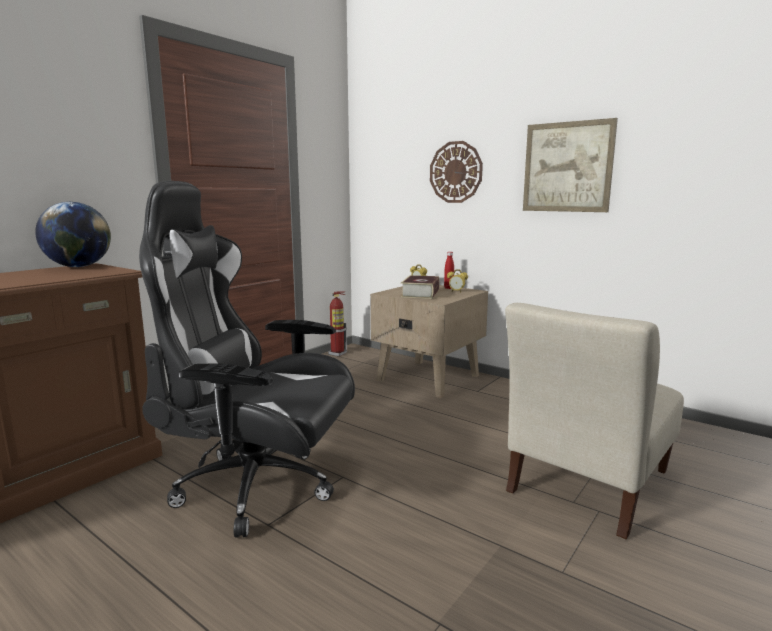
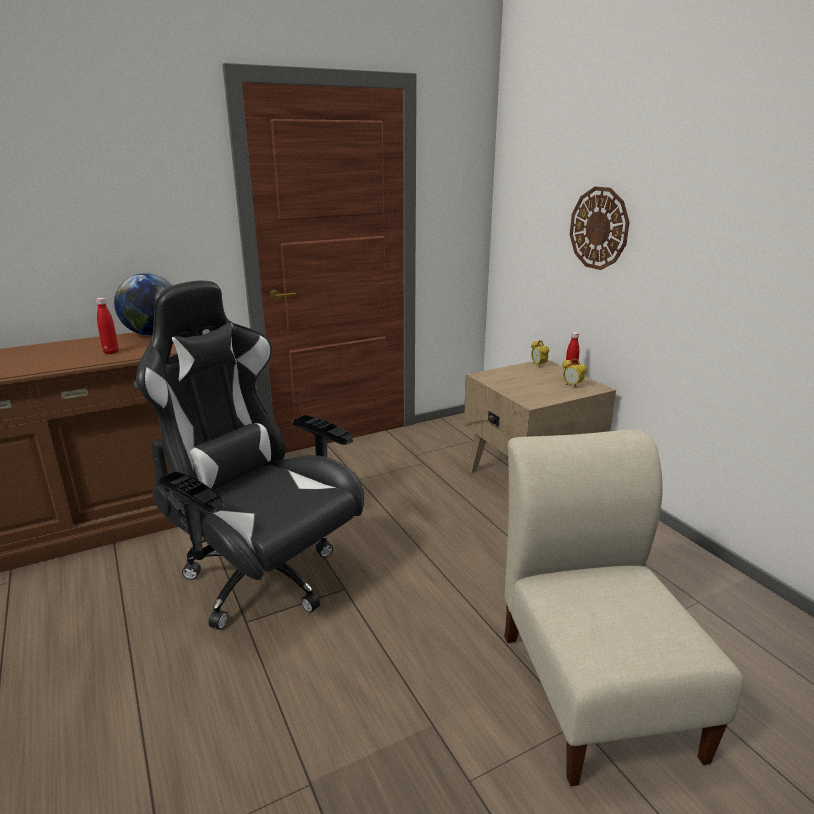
camera: 25 degrees right, 10 degrees up
fire extinguisher [328,291,347,356] -> none
book [401,275,440,299] -> none
beige chair [505,303,684,539] -> beige chair turned 105 degrees clockwise [504,429,743,786]
picture [523,118,618,212] -> none
none -> red bottle [96,298,119,354]

